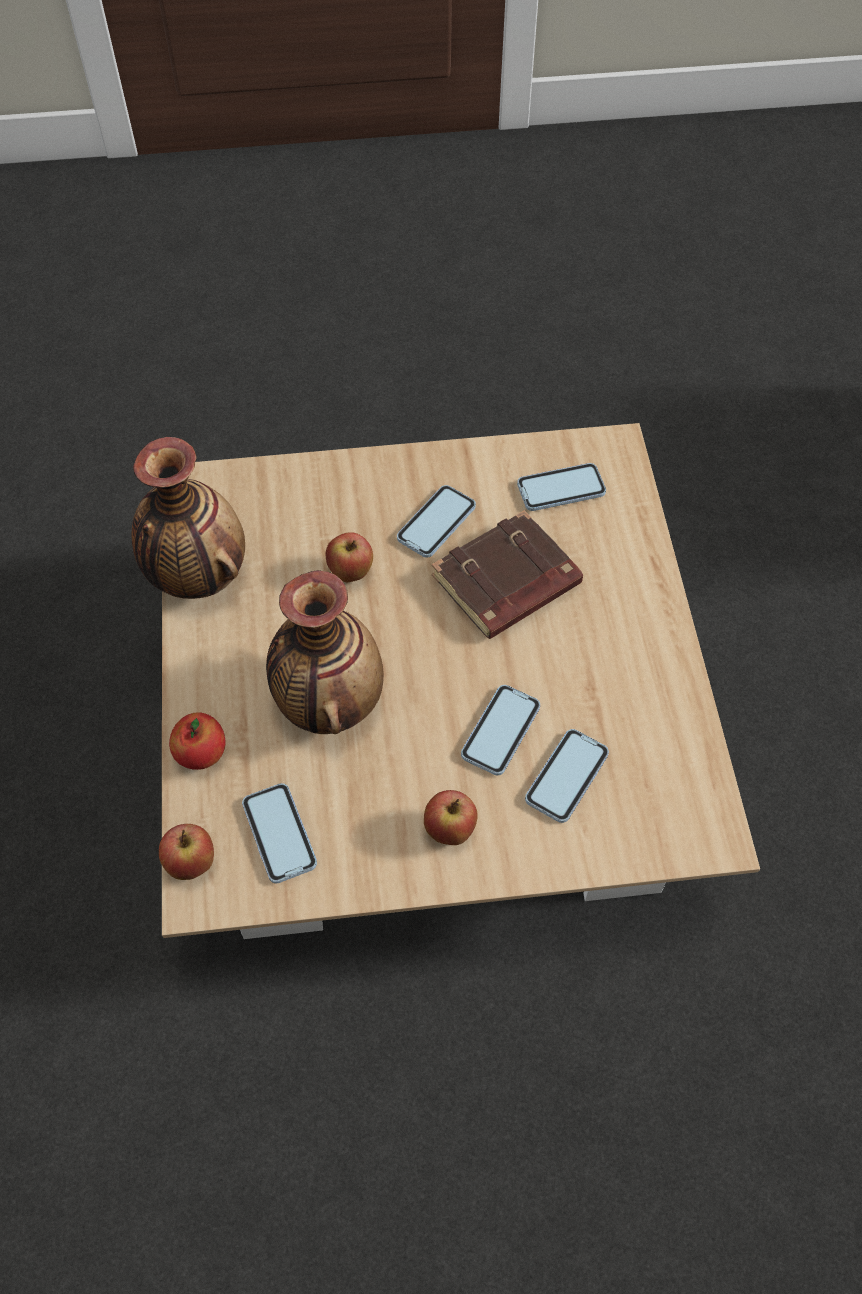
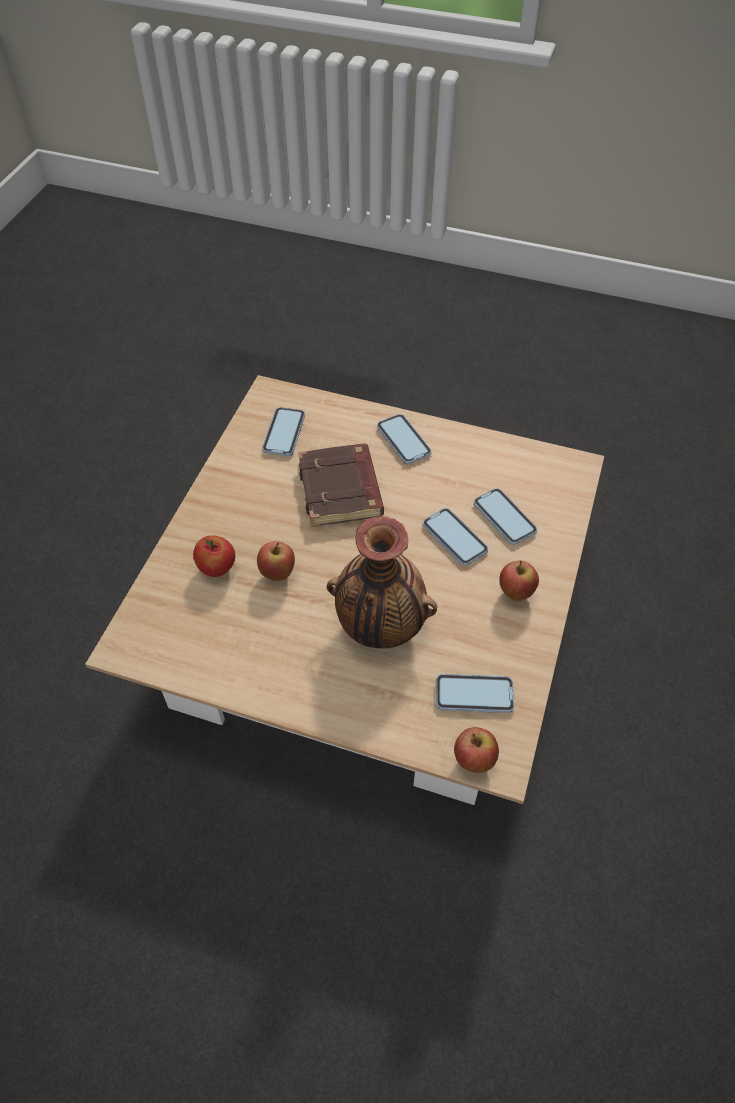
camera: 65 degrees left, 5 degrees down
vase [132,437,245,599] -> none
apple [169,712,225,770] -> apple moved to [193,535,235,577]
phone [397,485,476,558] -> phone moved to [377,414,431,464]

